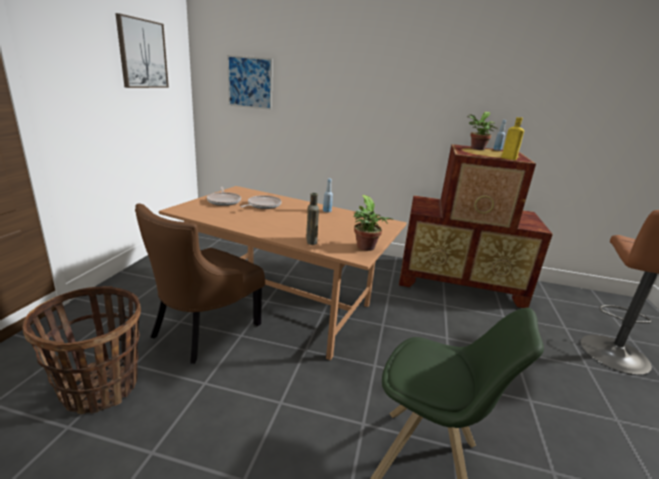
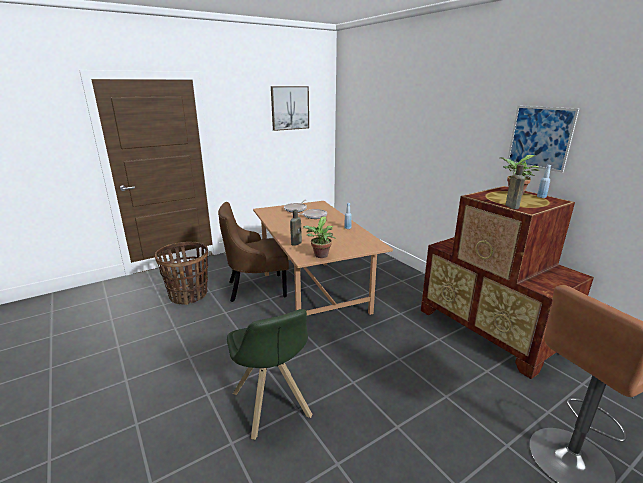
camera: 45 degrees right, 0 degrees up
picture [227,55,273,110] -> picture moved to [507,106,579,173]
yellow bottle [501,117,524,160] -> brown bottle [505,164,525,209]

